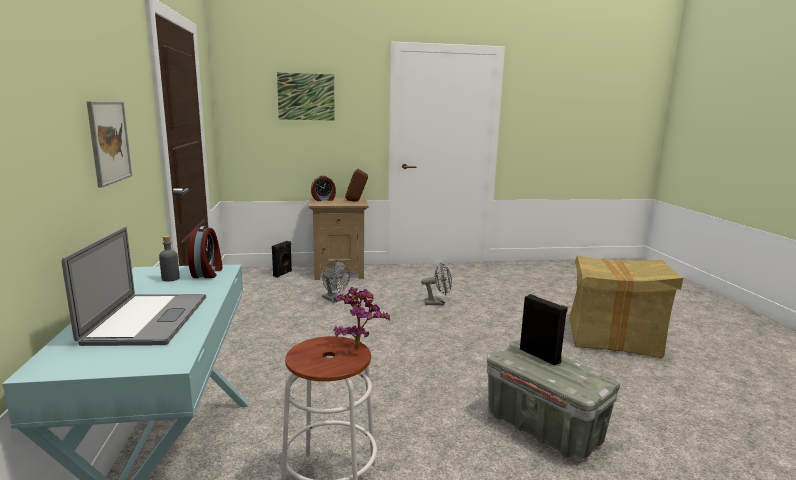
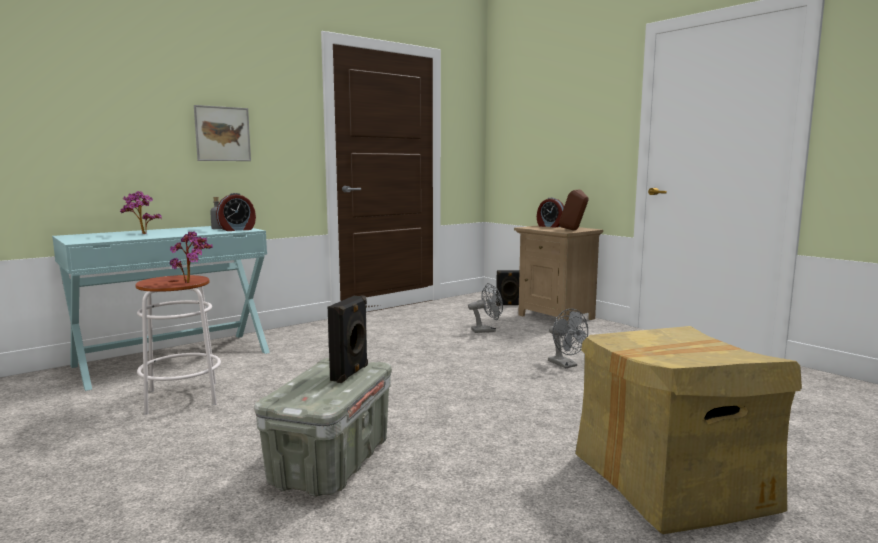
camera: 60 degrees right, 5 degrees down
laptop [62,227,206,346] -> potted plant [120,191,162,234]
picture [277,73,335,121] -> none
grey fan [322,260,350,303] -> grey fan turned 120 degrees counterclockwise [468,283,503,333]

